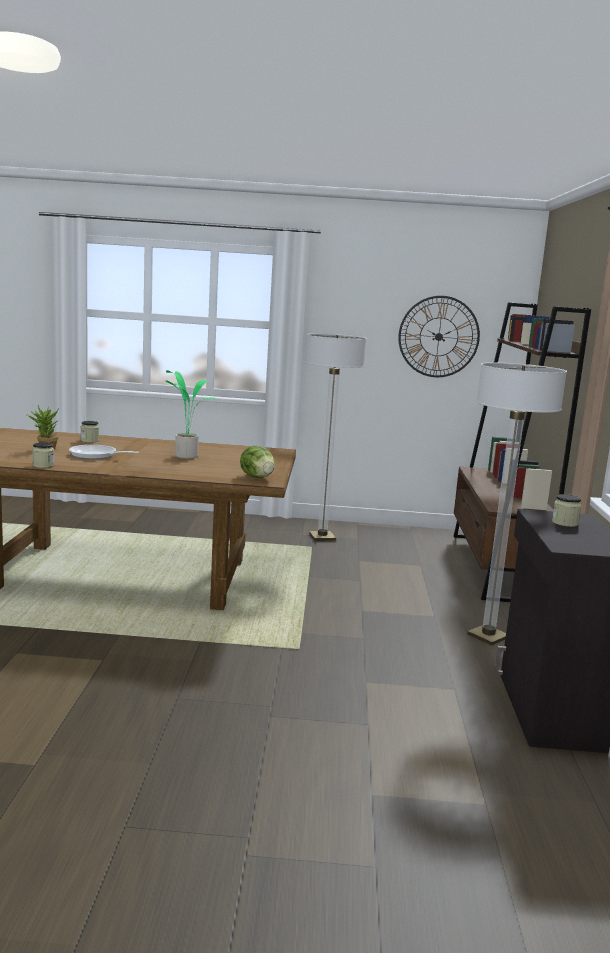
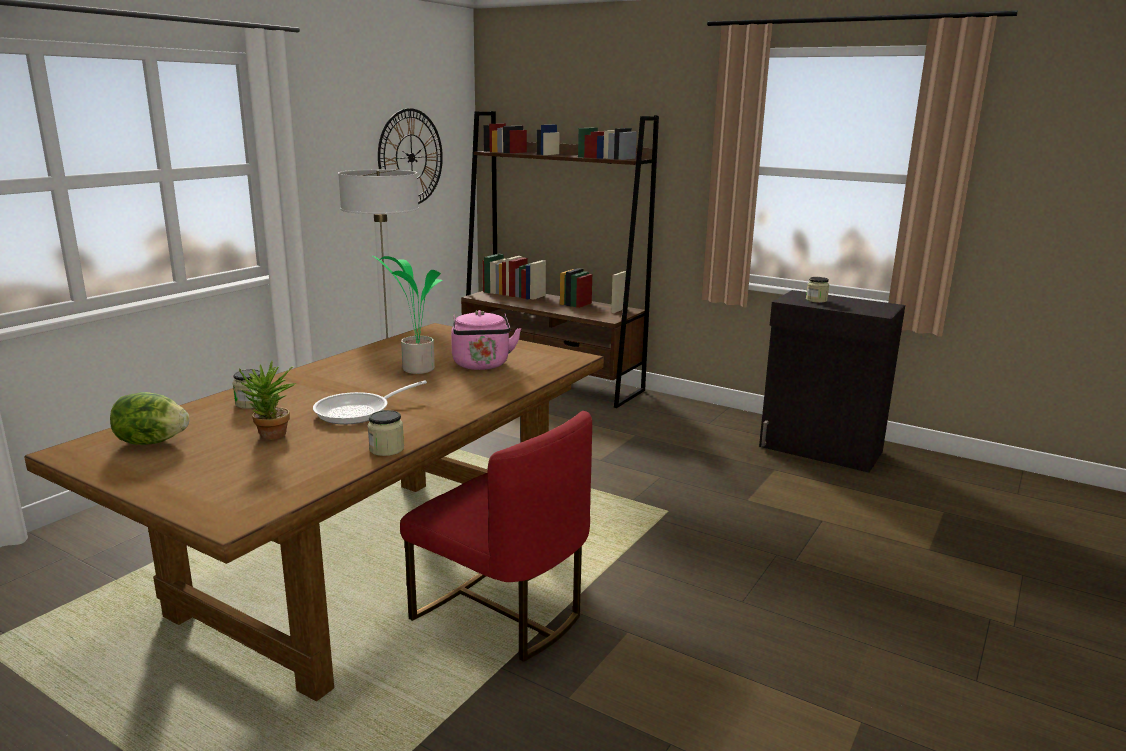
camera: 60 degrees left, 5 degrees up
lettuce [240,446,275,478] -> lettuce moved to [110,392,189,445]
floor lamp [467,362,567,645] -> none
none -> red chair [400,411,592,662]
none -> pink kettle [451,310,521,370]

